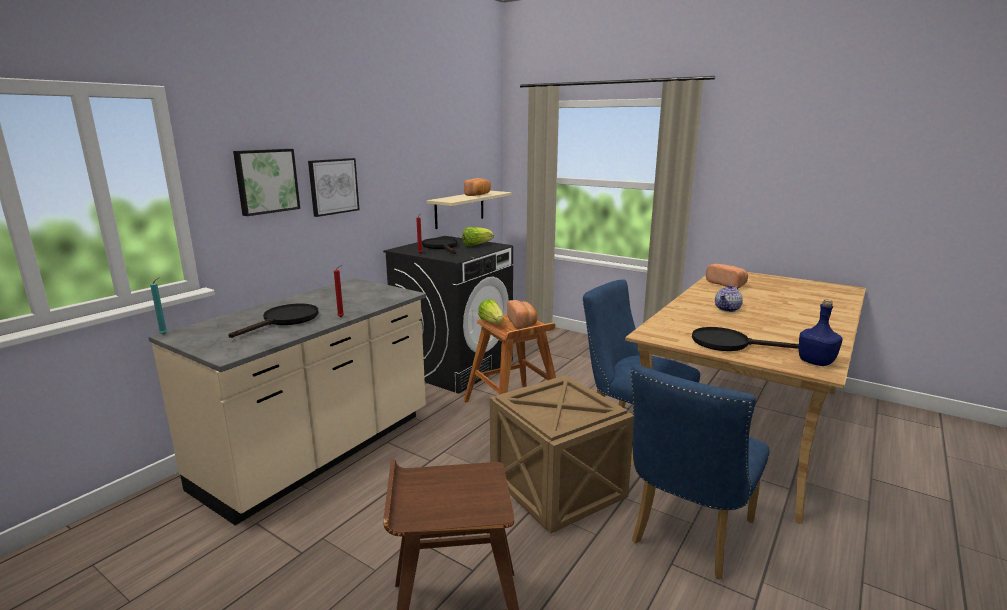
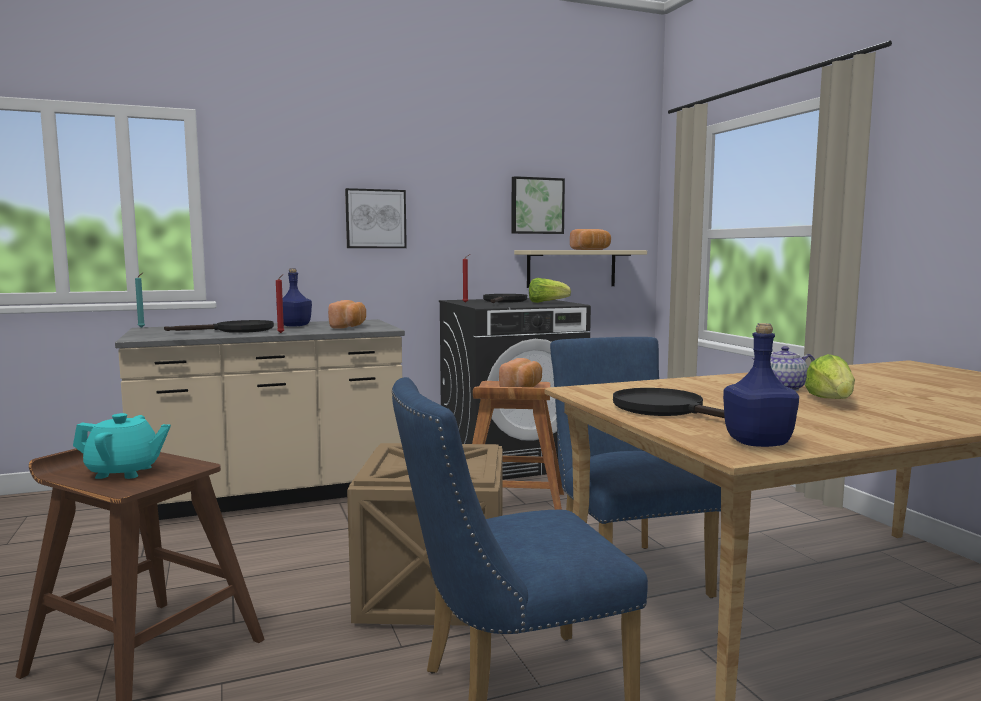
camera: 35 degrees right, 10 degrees down
picture [233,149,300,216] -> picture moved to [511,176,565,234]
lettuce [478,299,503,324] -> lettuce moved to [805,354,855,399]
bread [706,264,748,288] -> bread moved to [328,300,366,329]
none -> turquoise teapot [73,413,171,479]
none -> blue bottle [276,268,312,327]

